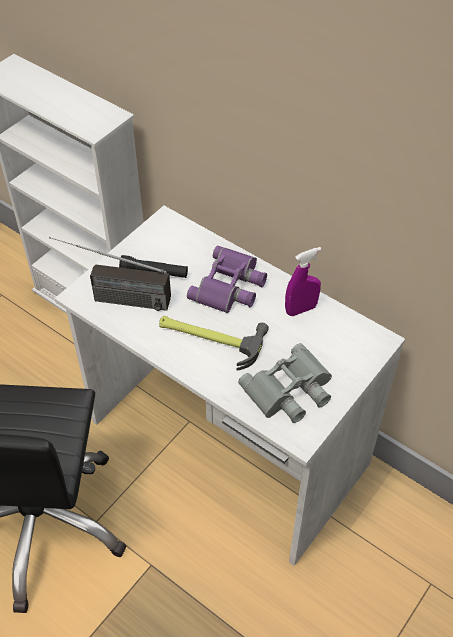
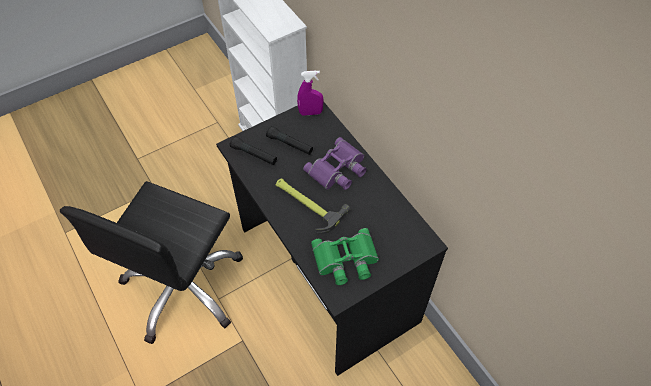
camera: 20 degrees right, 5 degrees up
radio [49,237,171,311] -> black flashlight [230,136,277,165]
white desk [55,206,405,566] -> black desk [216,101,448,376]
grey binoculars [238,343,332,423] -> green binoculars [311,228,379,285]
purple spray bottle [285,247,321,316] -> purple spray bottle moved to [297,70,324,116]

